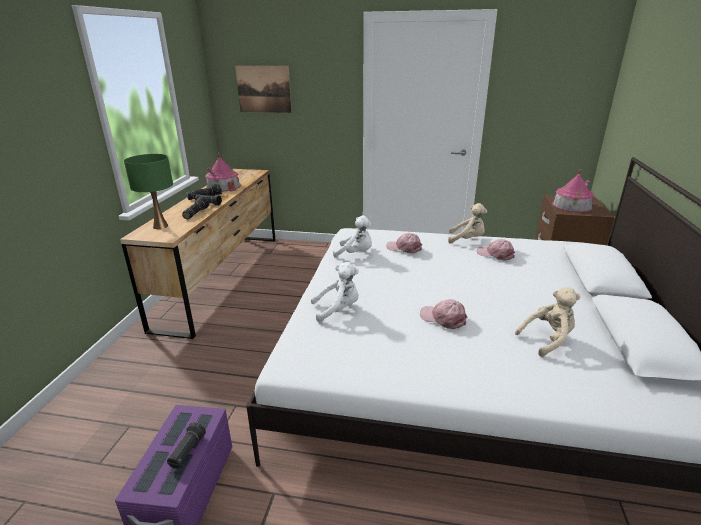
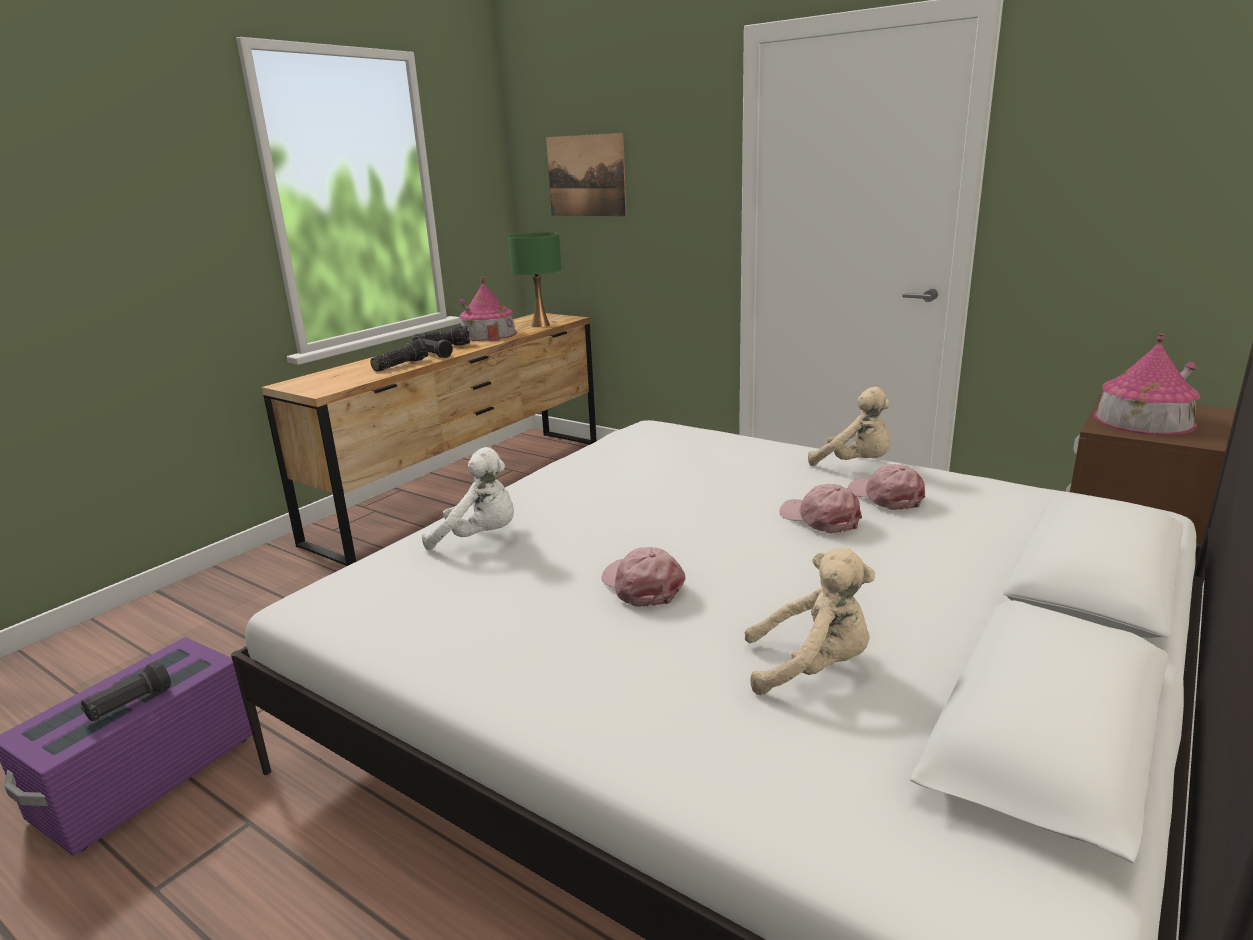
camera: 25 degrees right, 5 degrees down
green table lamp [124,154,173,229] -> green table lamp moved to [508,232,561,327]
white plush toy [333,216,372,258] -> none
pink cap [386,233,422,254] -> pink cap moved to [780,484,862,533]

